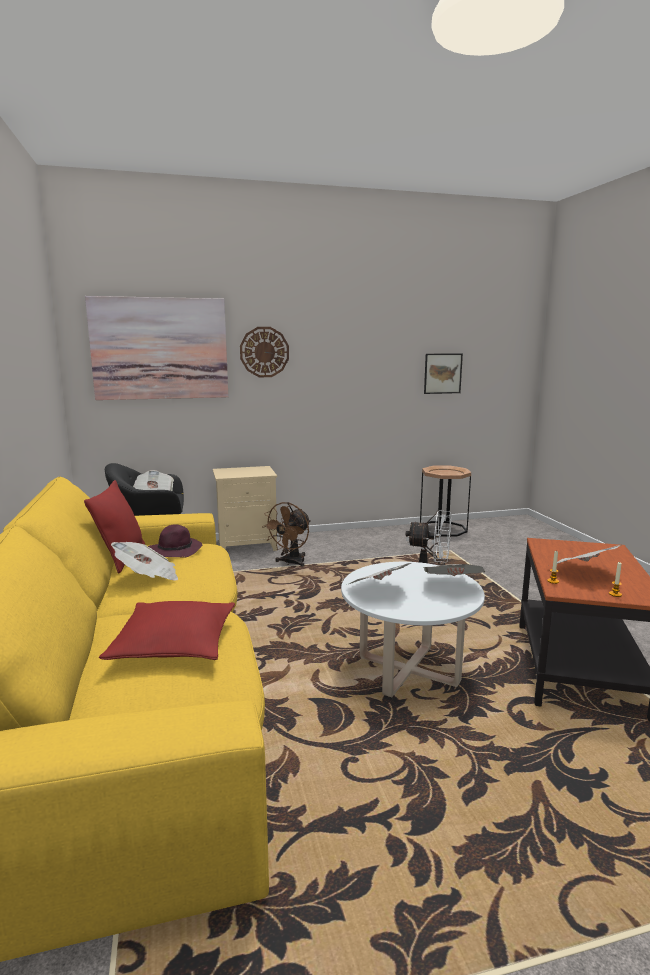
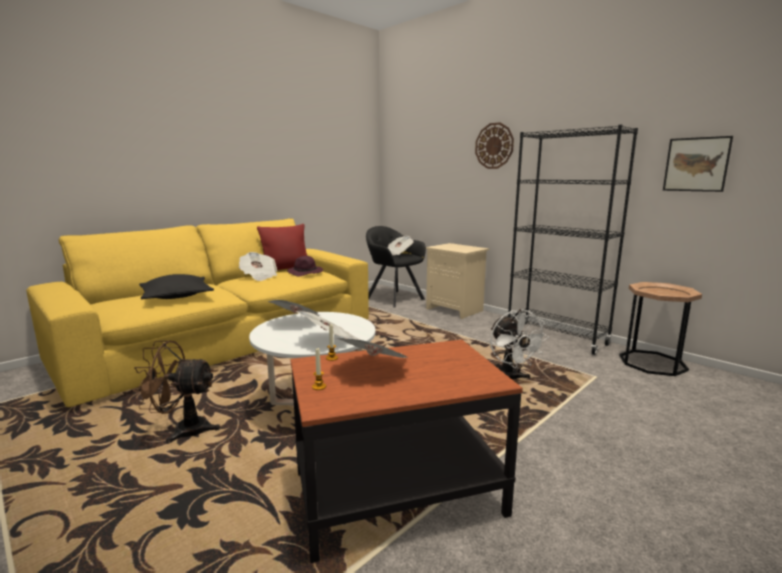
camera: 60 degrees right, 0 degrees up
picture [85,296,228,400] -> none
red pillow [99,601,235,660] -> black pillow [139,274,214,299]
brown fan [262,502,311,567] -> brown fan moved to [132,341,220,444]
none -> black bookcase [508,125,638,355]

